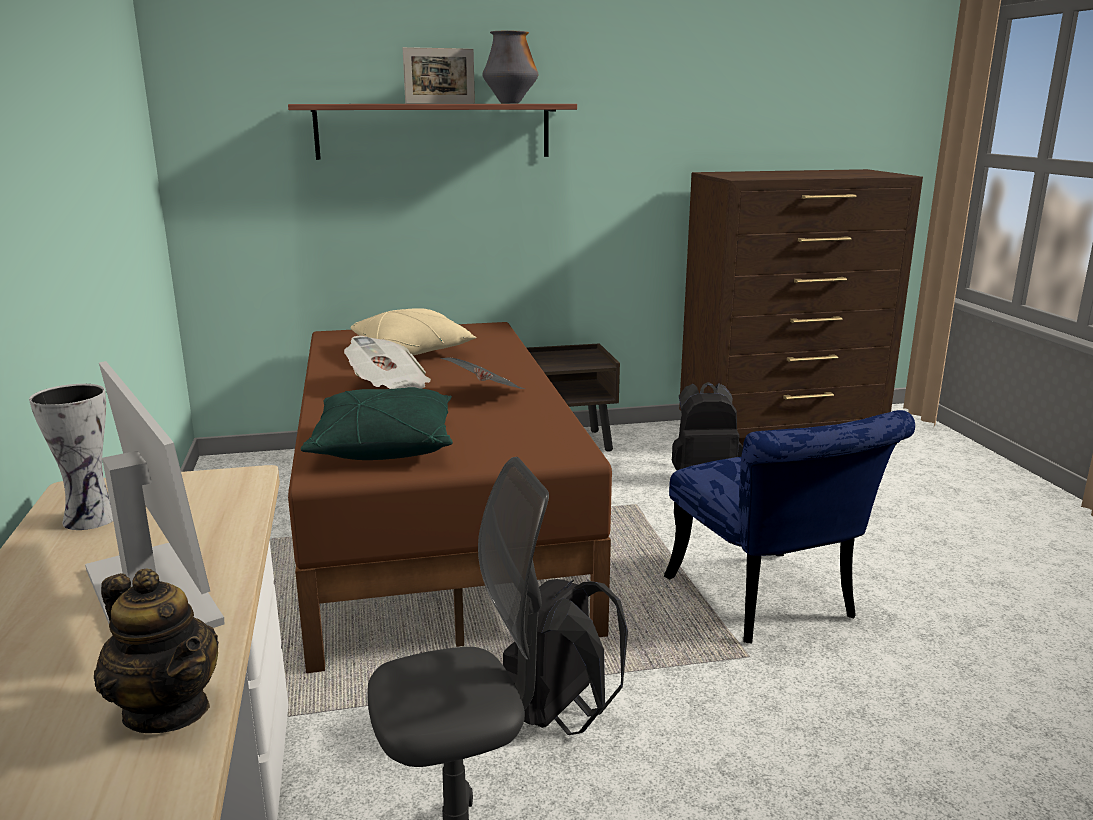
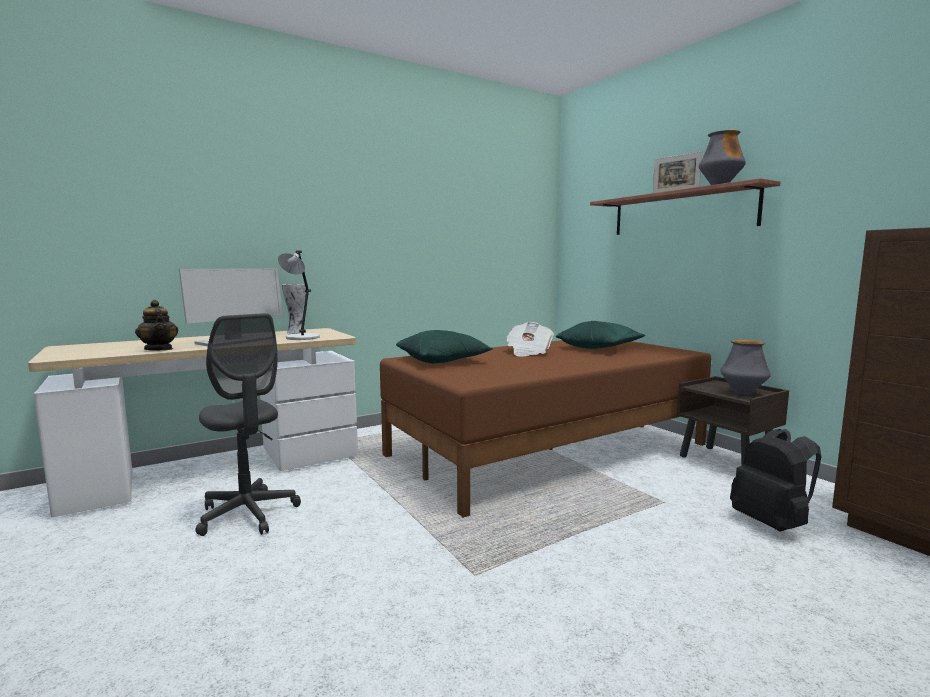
camera: 70 degrees right, 10 degrees down
teapot [94,568,219,733] -> teapot turned 60 degrees counterclockwise [135,300,178,351]
beige pillow [351,308,476,356] -> green pillow [556,321,645,349]
newspaper [440,357,527,389] -> none
black backpack [503,579,628,735] -> none
blue chair [664,410,915,644] -> none
none -> grey table lamp [278,250,320,340]
none -> vase [721,340,771,395]

